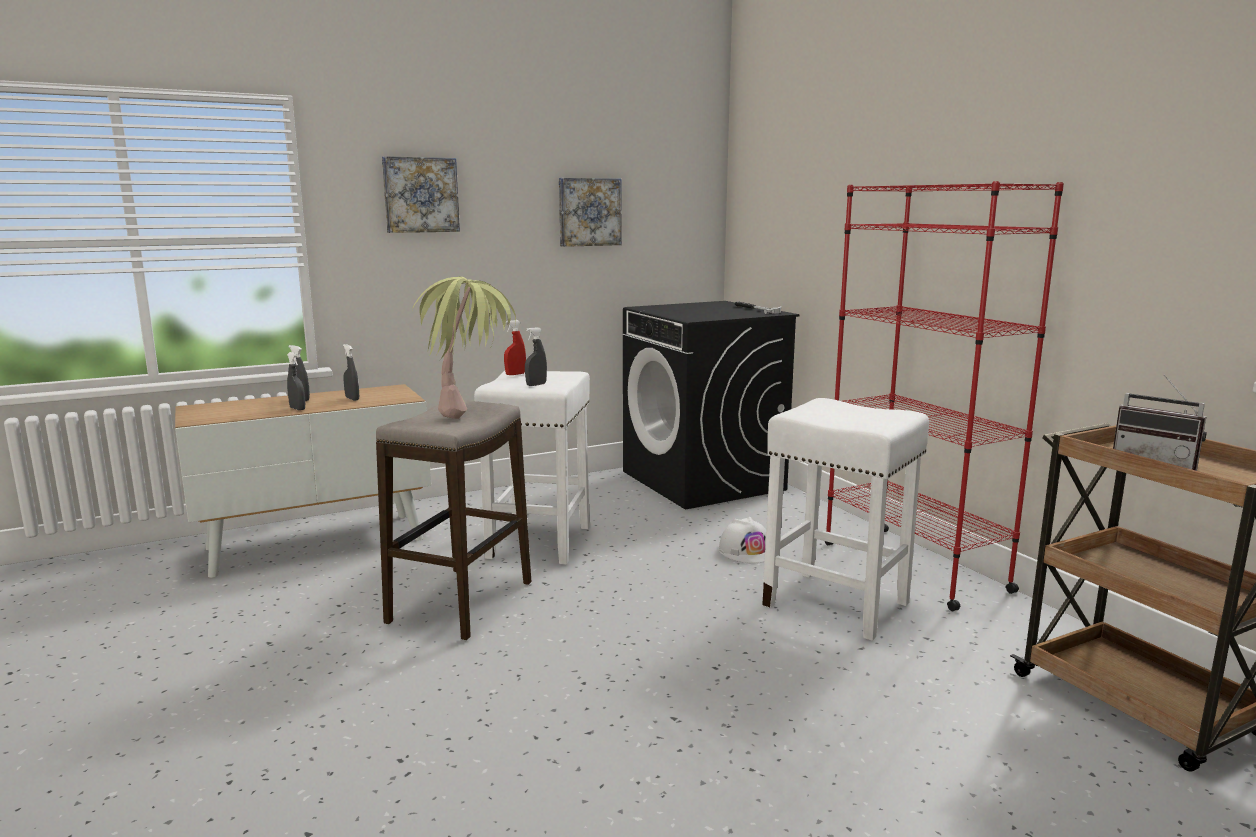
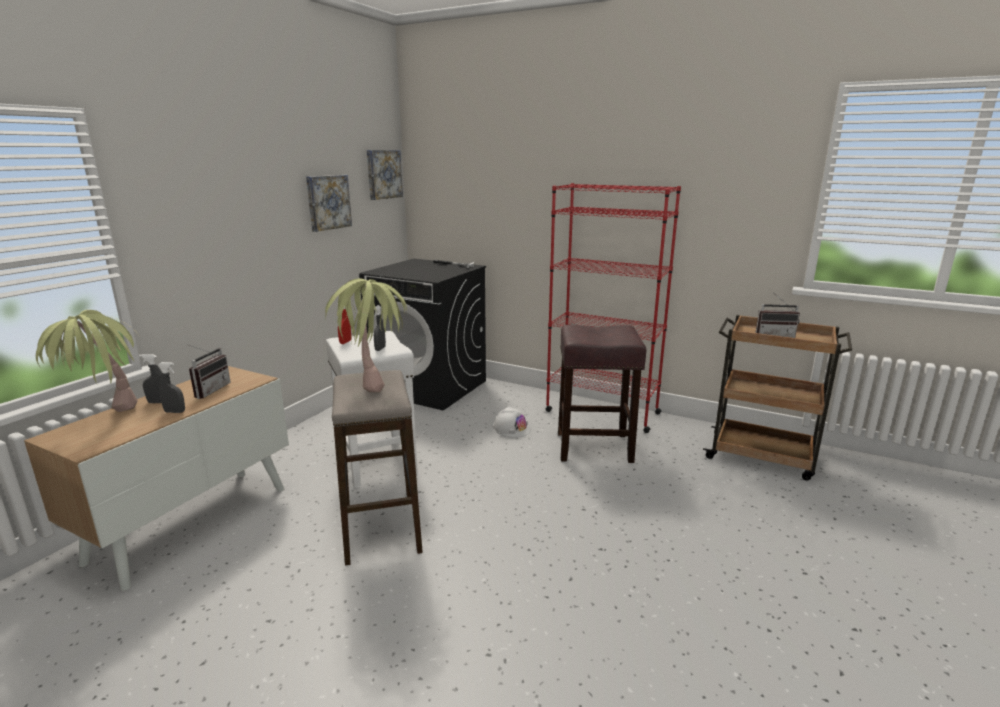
camera: 35 degrees left, 5 degrees up
grey spray bottle [343,344,359,401] -> radio [187,344,231,399]
picture [382,156,460,233] -> picture moved to [367,150,403,200]
white stool [762,398,929,641] -> brown stool [558,325,646,463]
none -> potted plant [36,310,140,412]

